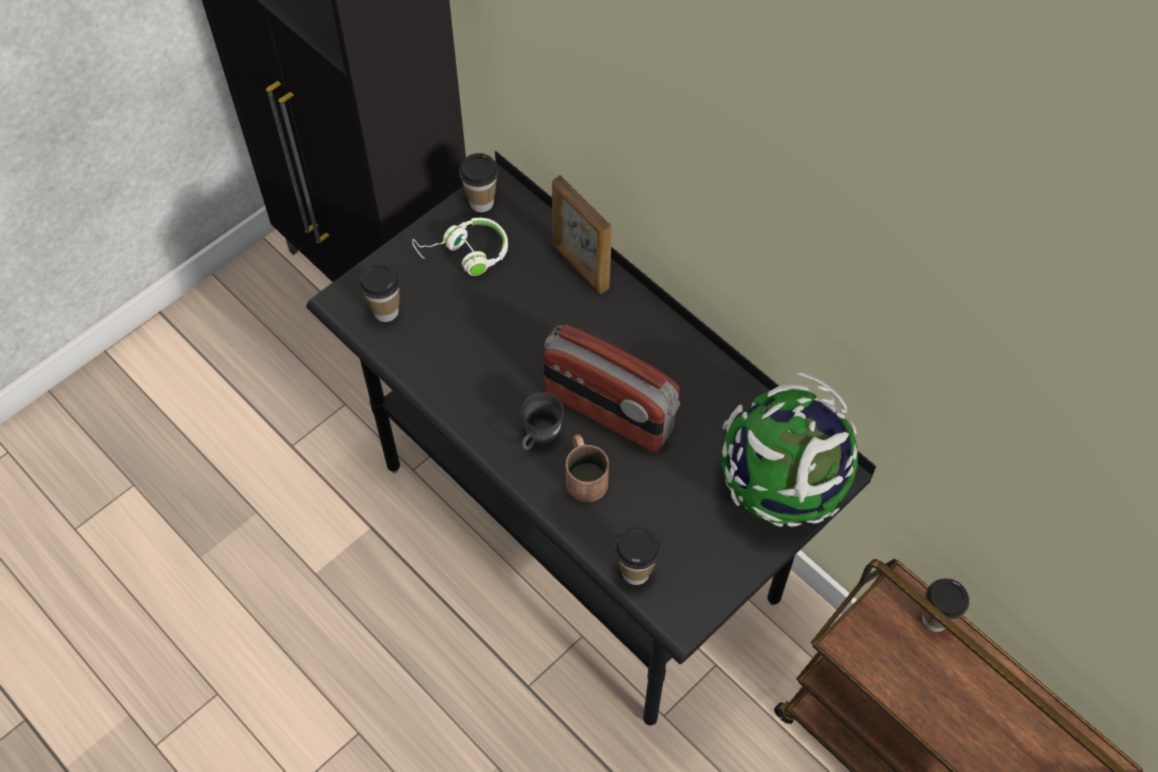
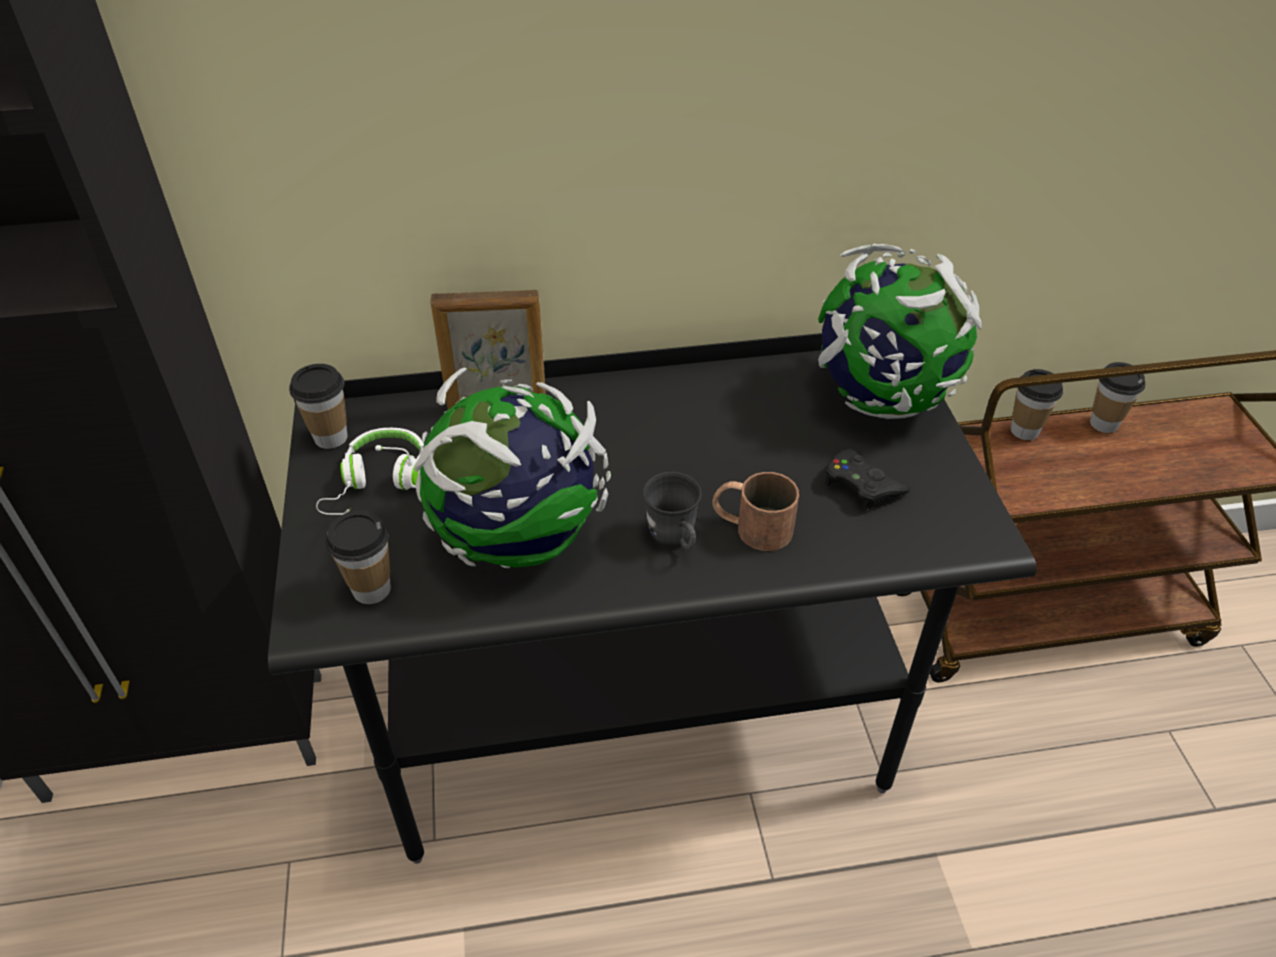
camera: 55 degrees left, 15 degrees down
radio [544,324,680,452] -> none
cup [615,526,661,585] -> cup moved to [1090,362,1145,433]
none -> globe [414,368,611,568]
none -> black game controller [825,449,911,511]

